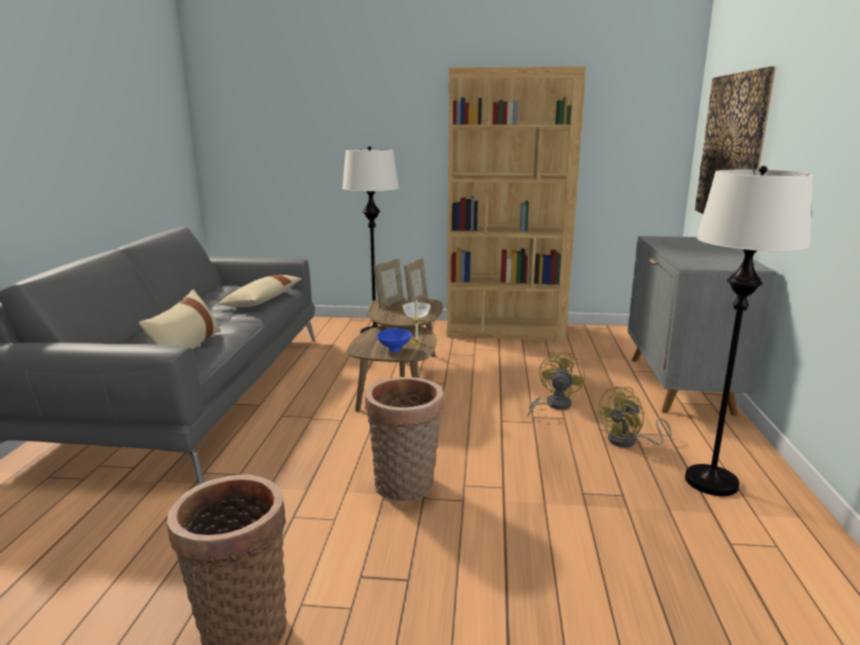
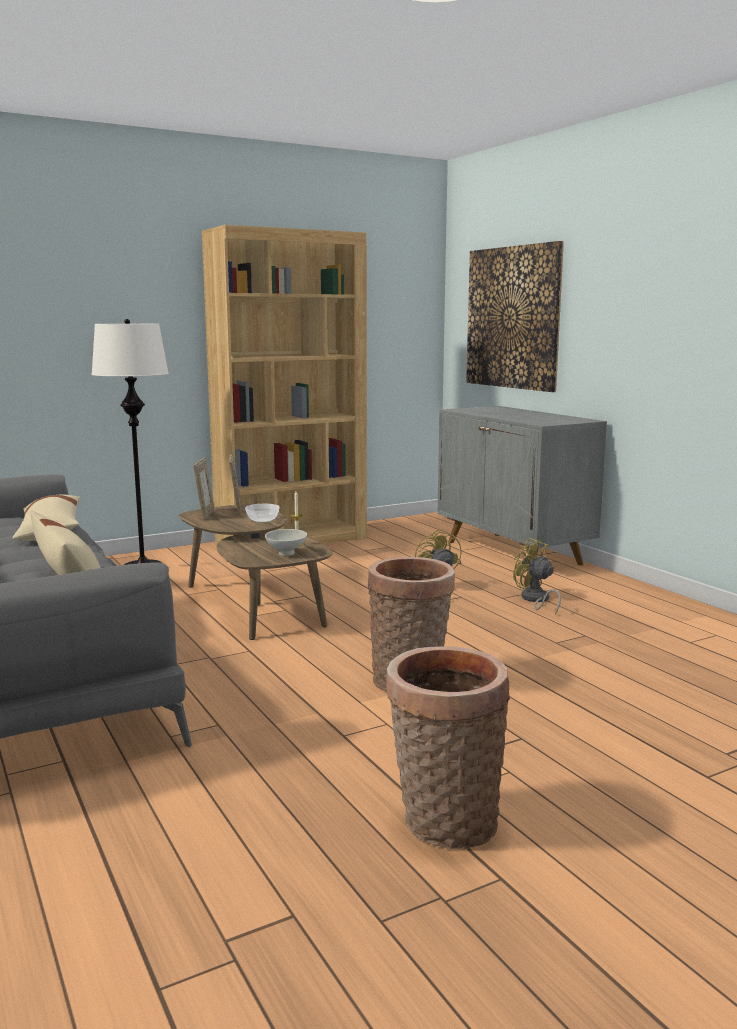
camera: 35 degrees left, 5 degrees down
blue bowl [377,328,412,352] -> white bowl [265,529,307,556]
yellow fan [596,387,672,447] -> yellow fan turned 120 degrees clockwise [513,538,561,615]
white floor lamp [685,166,813,496] -> none

